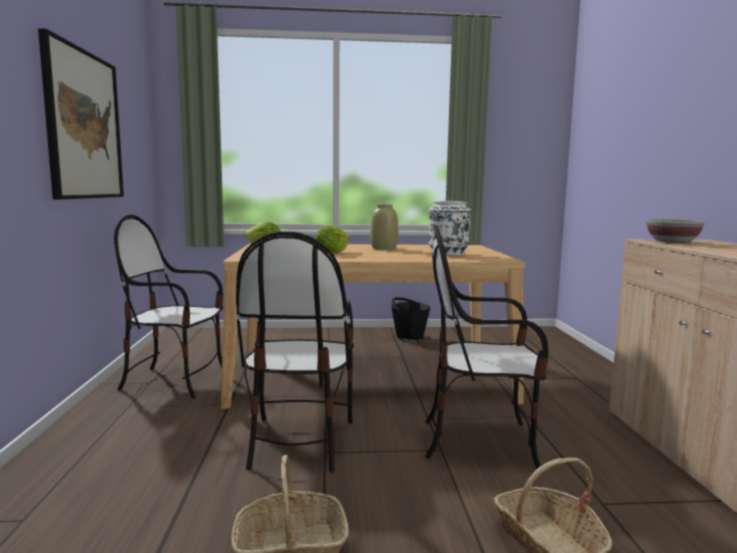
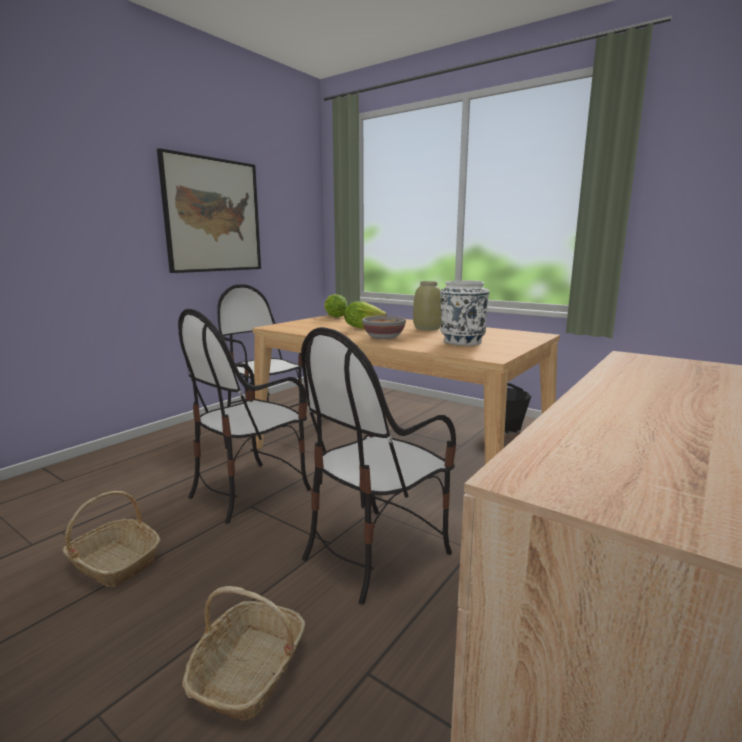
camera: 40 degrees right, 5 degrees up
chair [425,228,549,469] -> chair turned 90 degrees counterclockwise [301,327,456,605]
bowl [647,219,705,243] -> bowl moved to [362,316,406,339]

